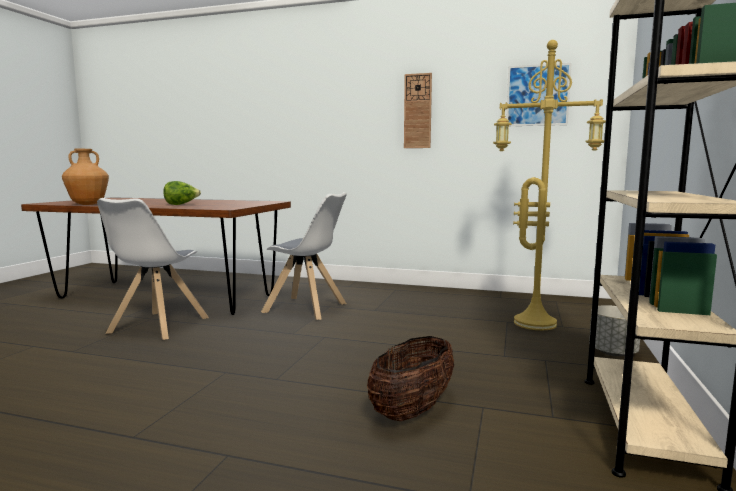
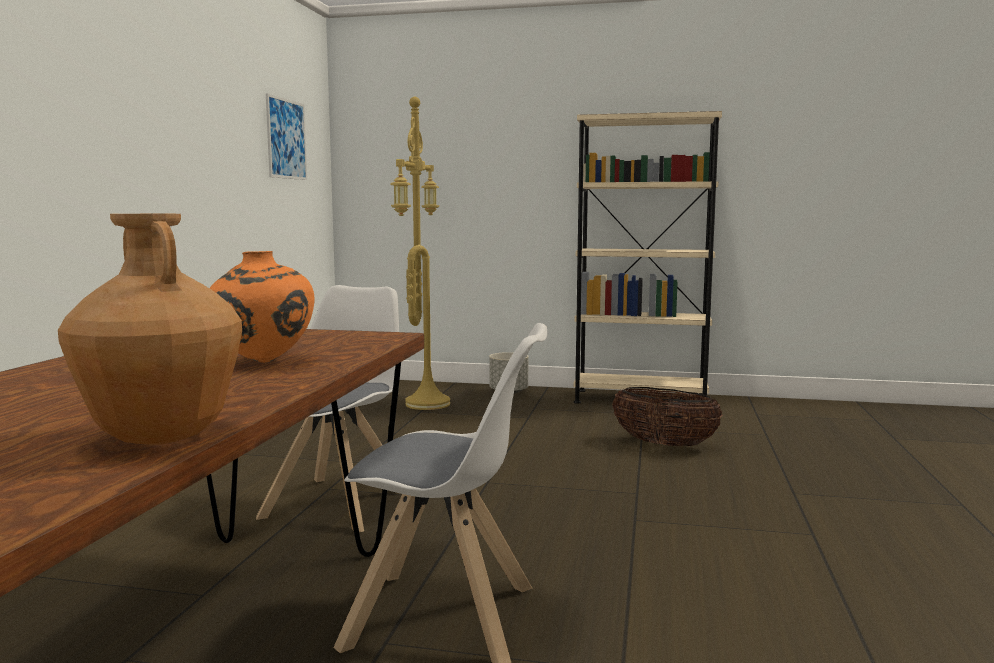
camera: 95 degrees left, 0 degrees up
lettuce [164,181,201,205] -> orange vase [210,251,315,363]
wall clock [404,73,432,148] -> none

